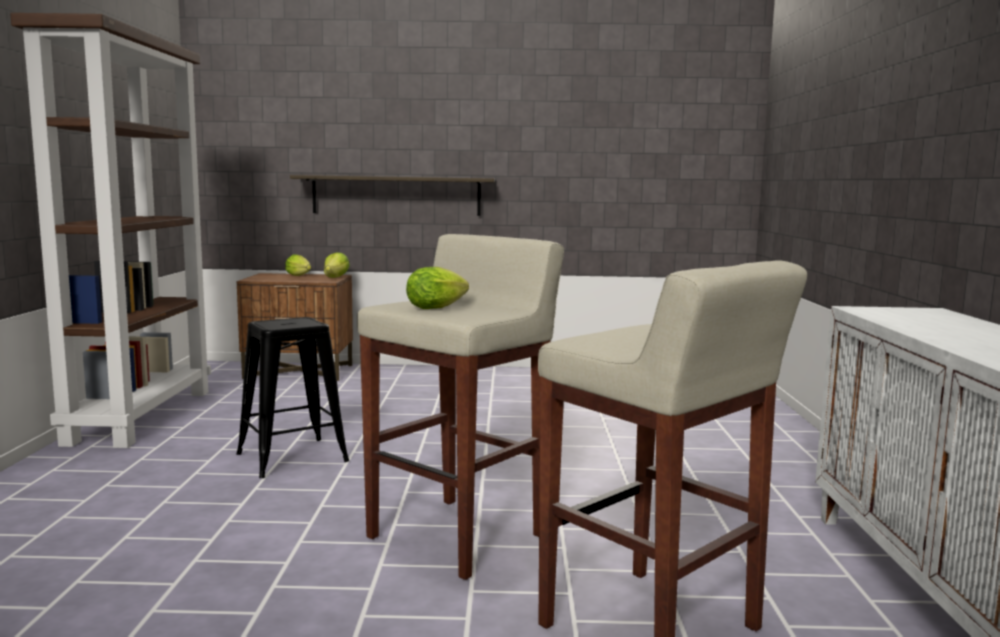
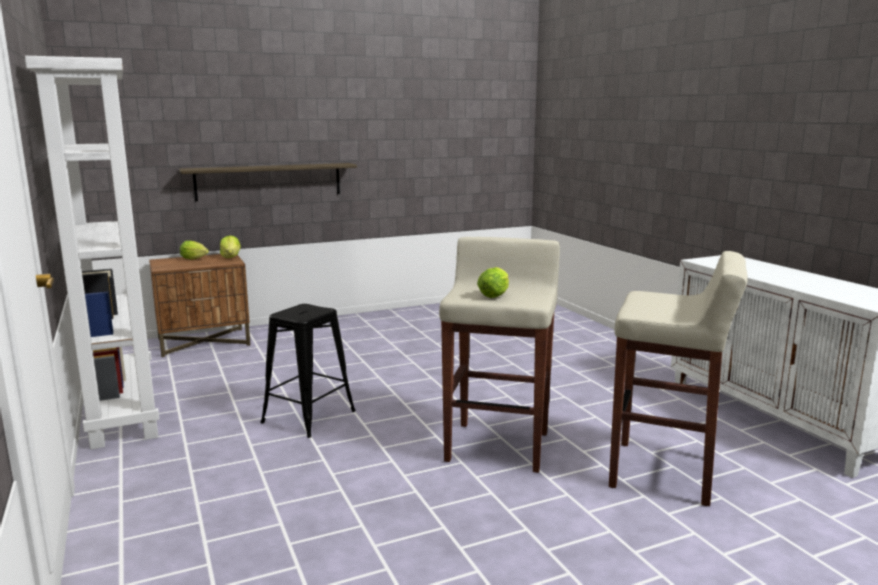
camera: 25 degrees left, 5 degrees up
brown bookcase [10,13,211,448] -> white bookcase [24,56,159,449]

